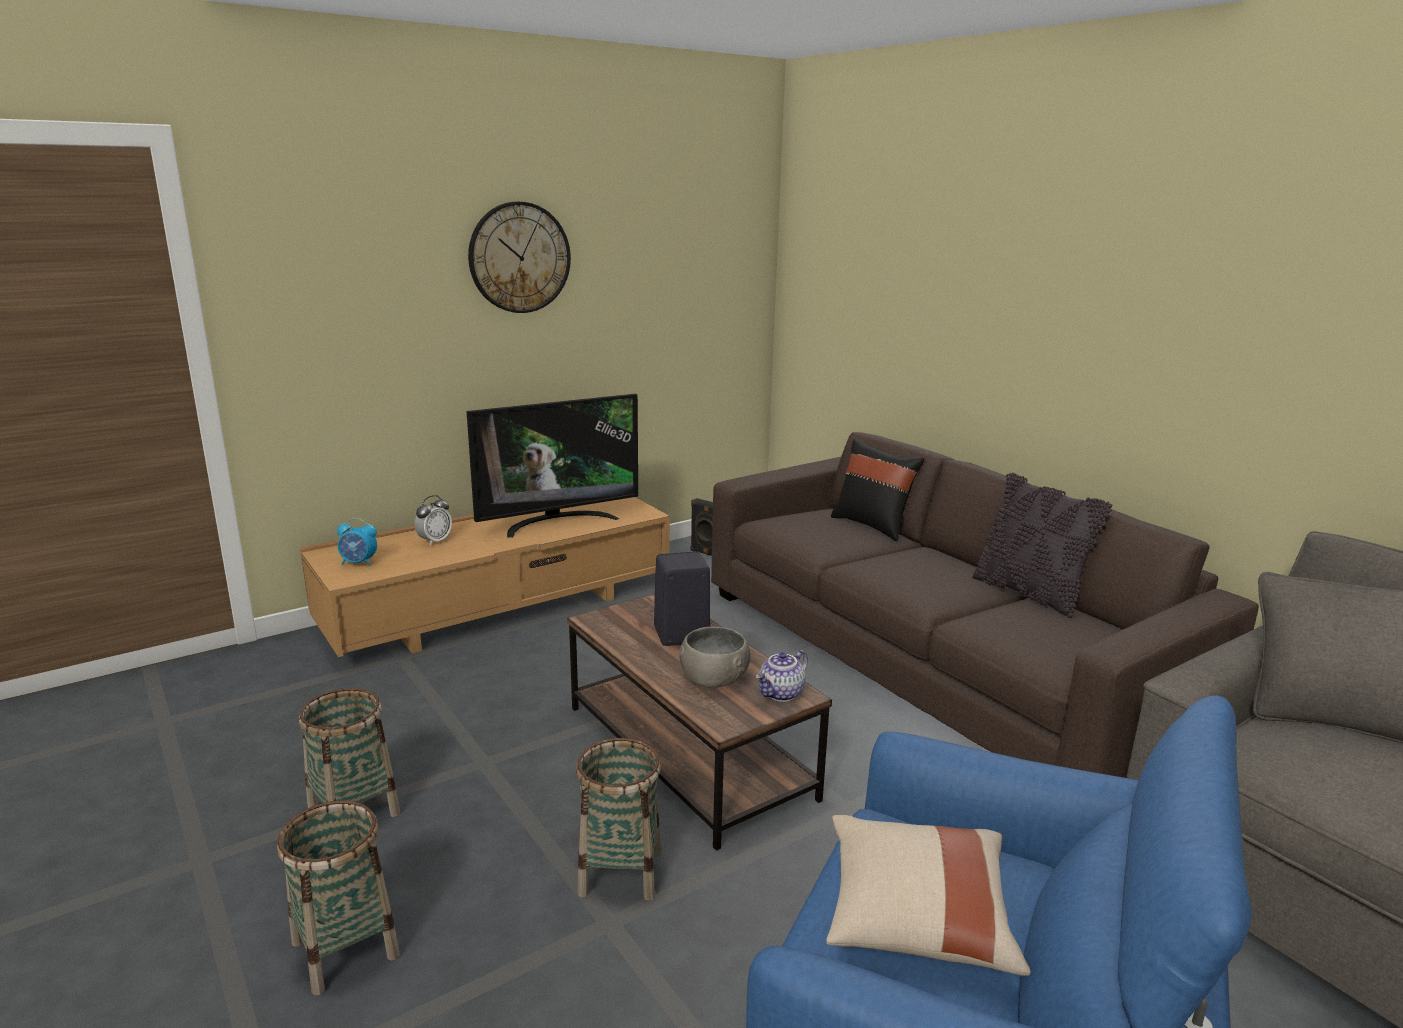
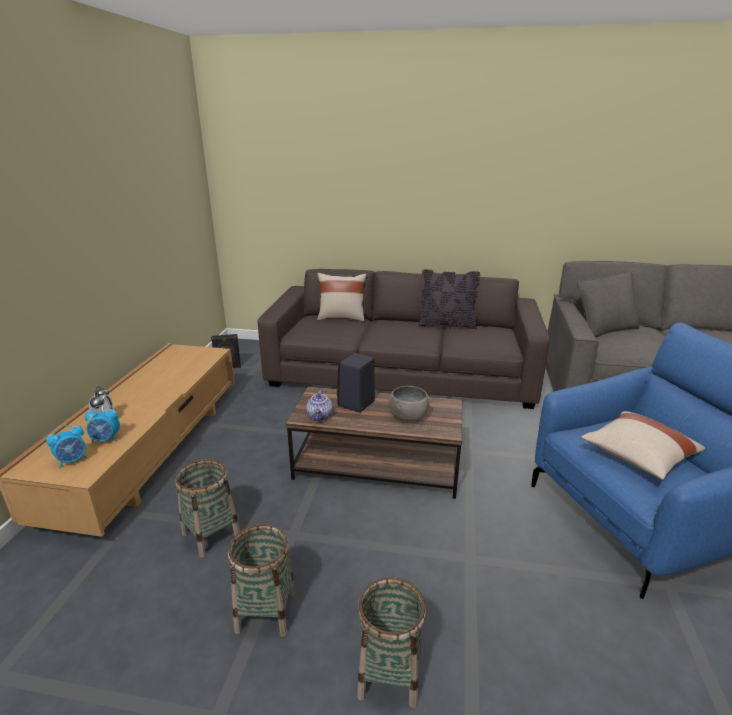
camera: 45 degrees left, 5 degrees up
television [467,394,638,538] -> none
wall clock [468,201,571,313] -> none
basket [576,738,661,901] -> basket moved to [175,459,240,558]
teapot [756,650,808,702] -> teapot moved to [306,390,333,421]
black pillow [831,438,924,541] -> beige pillow [317,273,367,321]
none -> alarm clock [85,405,120,443]

